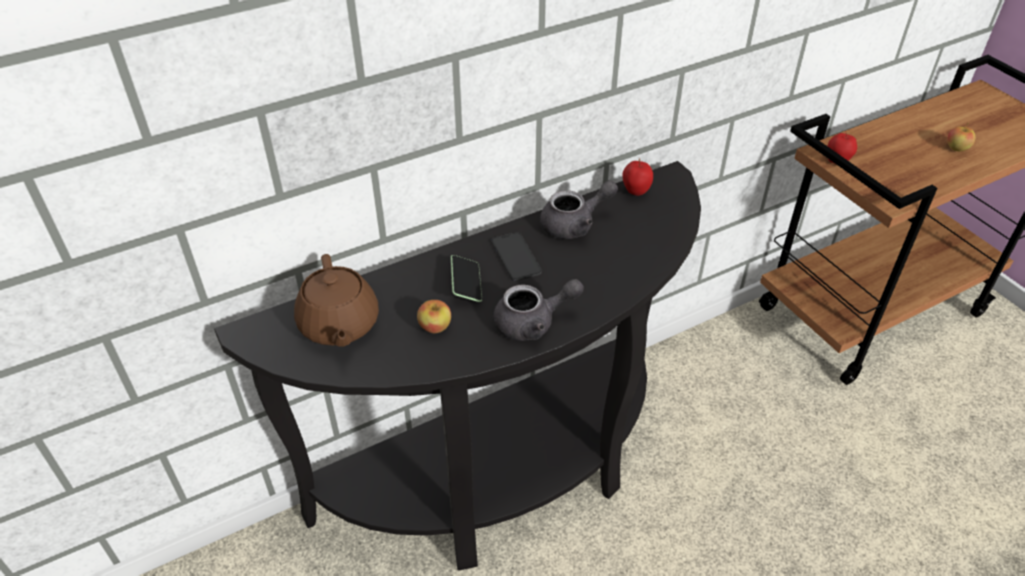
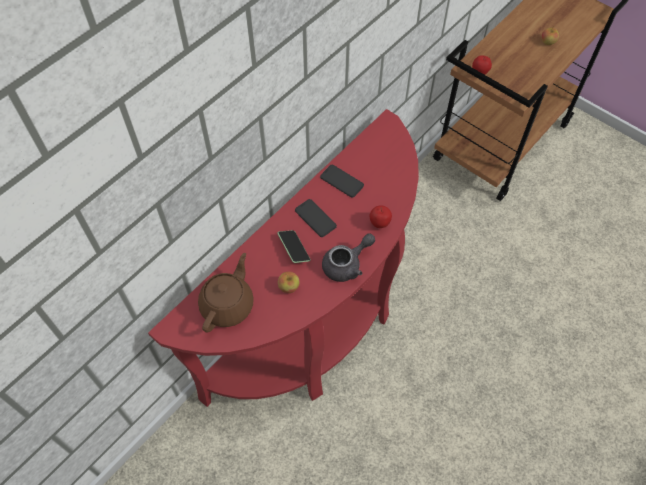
camera: 20 degrees left, 15 degrees up
black console table [214,161,701,571] -> red console table [148,109,419,407]
brown teapot [294,254,379,347] -> brown teapot turned 120 degrees counterclockwise [198,253,254,333]
grey teapot [540,180,618,239] -> phone [320,165,364,198]
apple [623,158,653,196] -> apple moved to [370,205,392,228]

